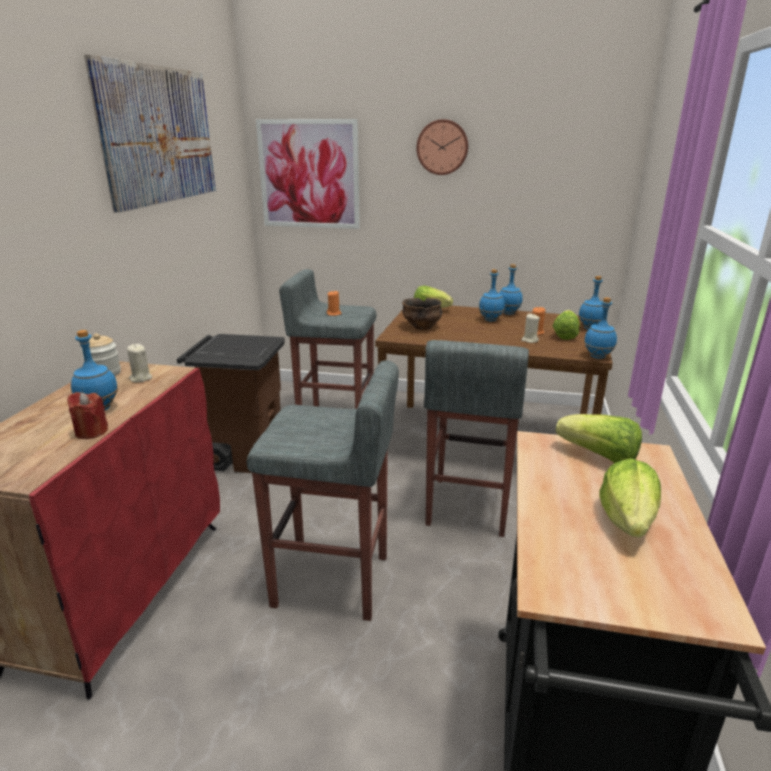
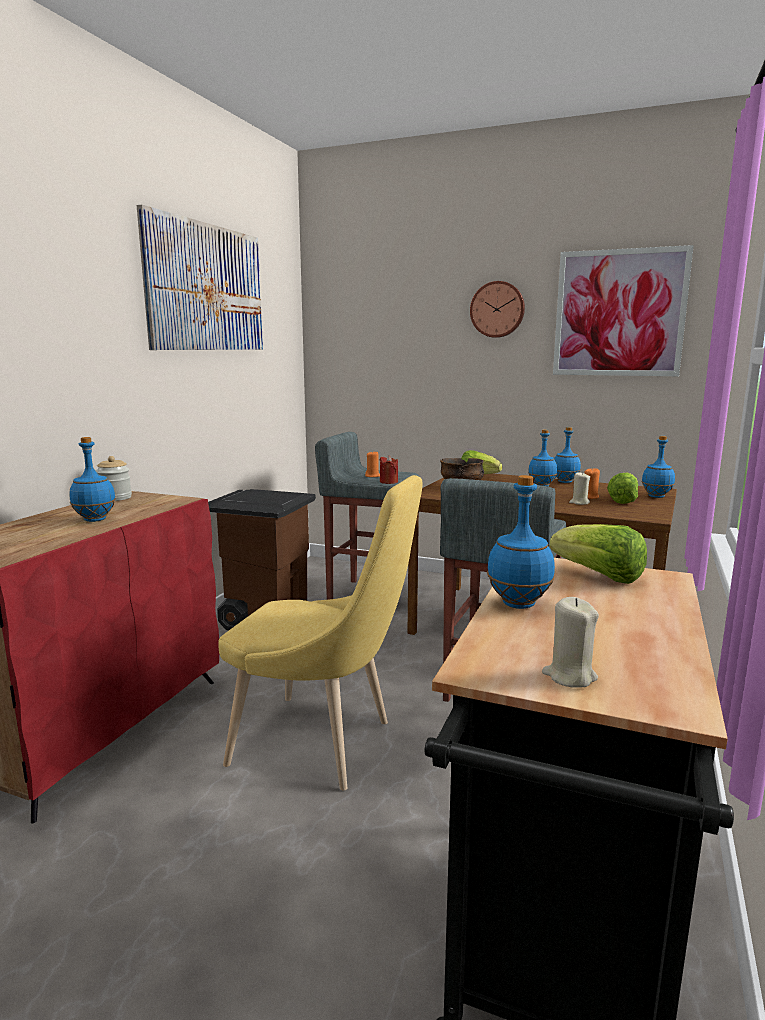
camera: 10 degrees right, 10 degrees down
red candle [67,392,108,439] -> red candle moved to [380,455,398,484]
beige candle [127,344,152,382] -> beige candle moved to [542,597,599,688]
grey stool [247,360,399,621] -> yellow chair [218,475,423,791]
picture [256,119,360,229] -> picture moved to [553,245,694,376]
blue bottle [584,297,617,359] -> blue bottle moved to [487,475,555,609]
lettuce [599,458,661,538] -> none

